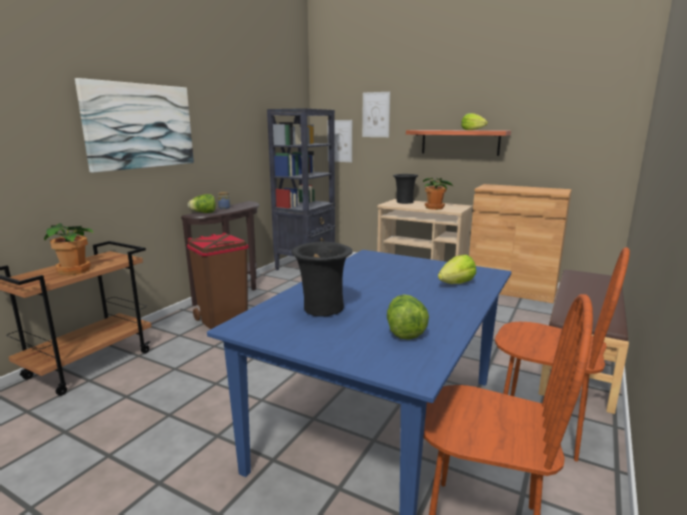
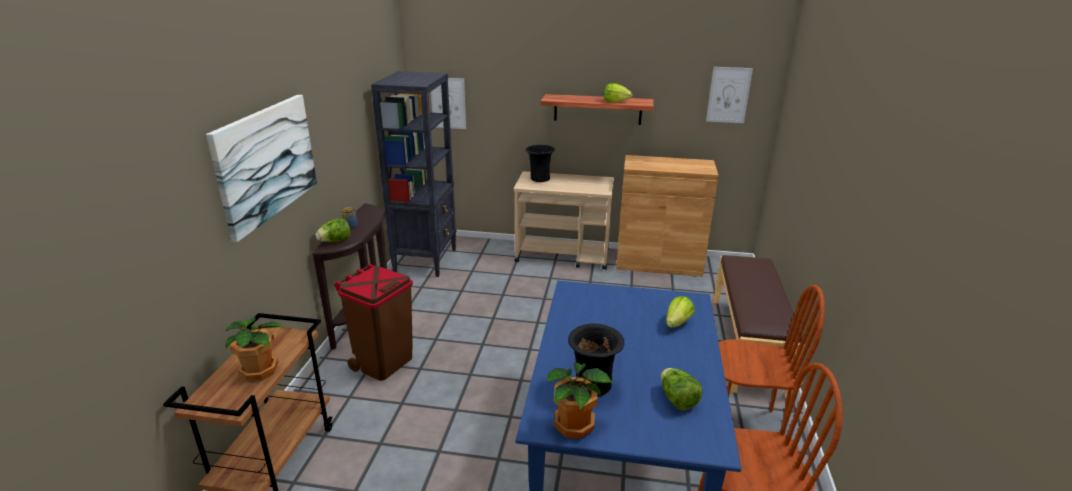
camera: 20 degrees left, 10 degrees up
picture [362,92,390,137] -> picture moved to [706,67,753,123]
potted plant [423,178,454,210] -> potted plant moved to [547,363,612,439]

